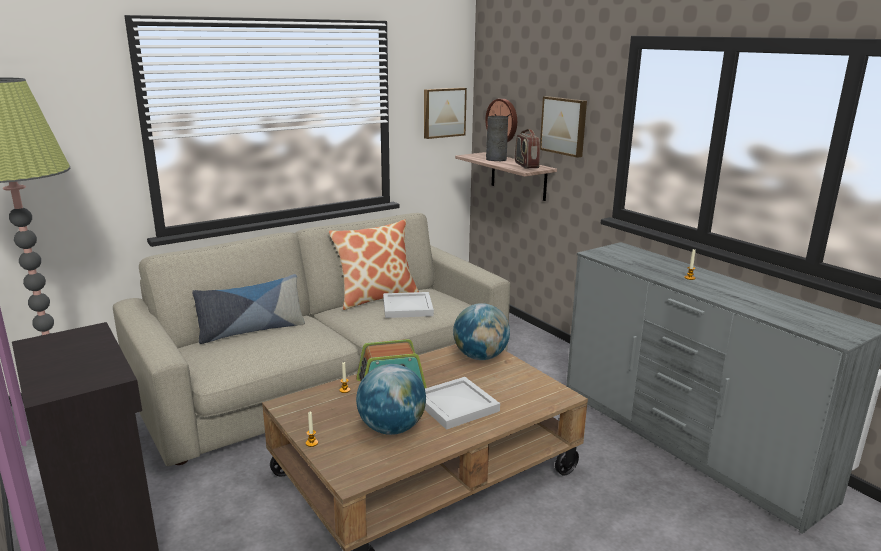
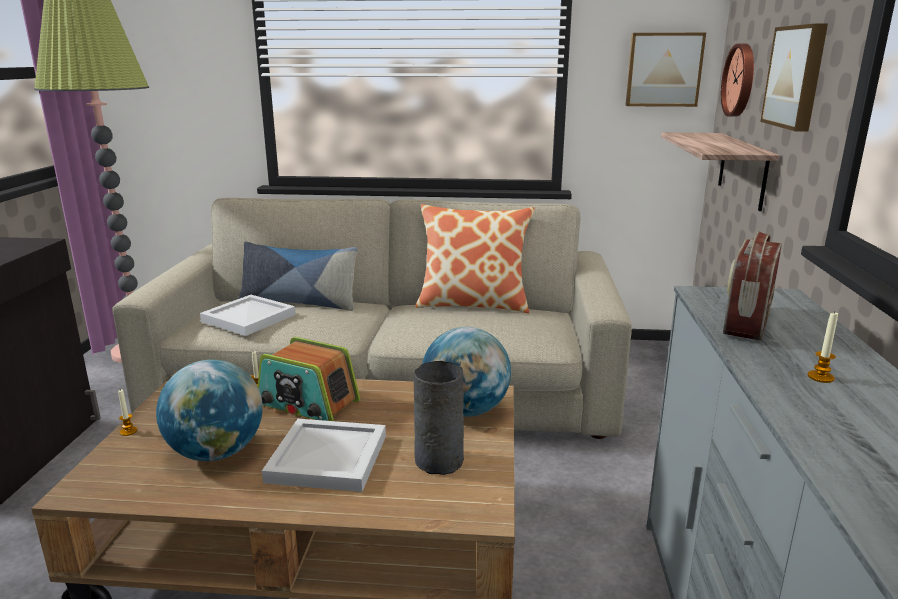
camera: 40 degrees right, 0 degrees up
white tray [383,292,434,318] -> white tray moved to [200,295,296,336]
grey vase [486,116,508,161] -> grey vase moved to [414,361,464,475]
radio [515,129,540,168] -> radio moved to [723,231,782,341]

